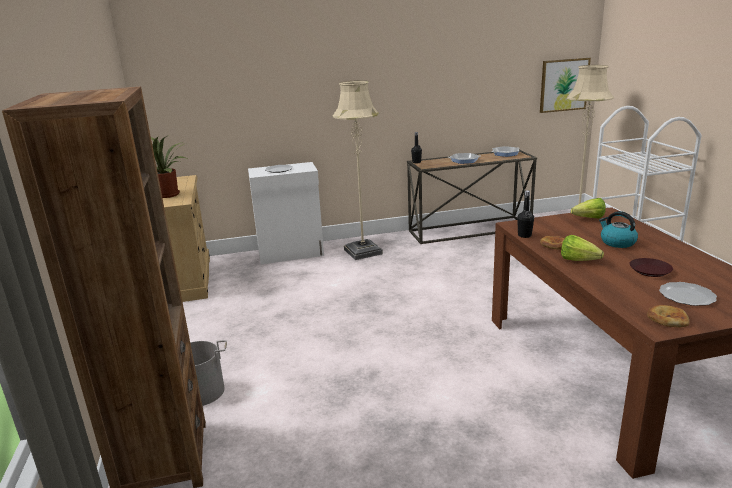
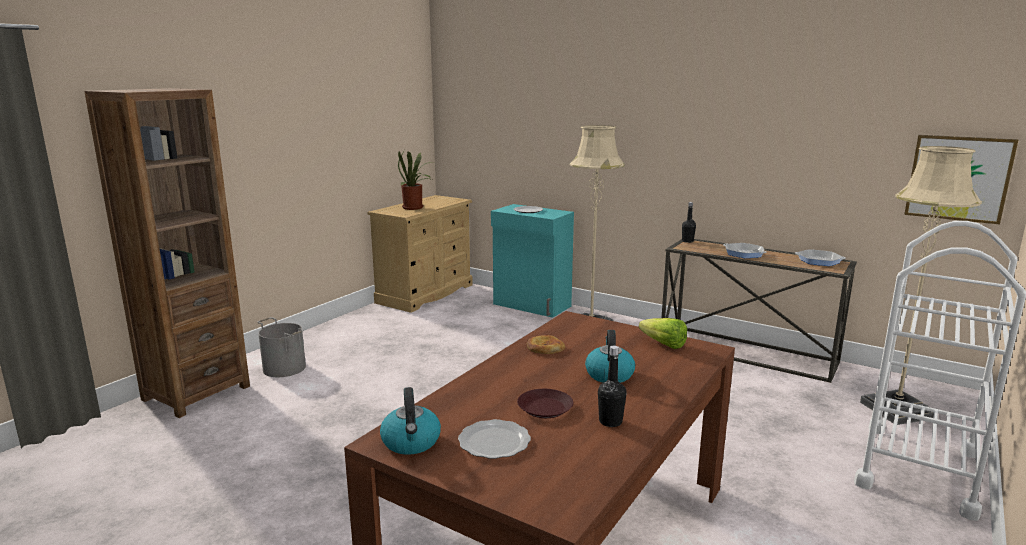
camera: 45 degrees right, 5 degrees down
white cabinet [248,162,324,264] -> turquoise cabinet [491,204,574,318]
black bottle [517,190,534,238] -> black bottle moved to [598,346,627,427]
lettuce [561,235,604,261] -> none
bread [647,305,690,327] -> kettle [380,387,441,455]

